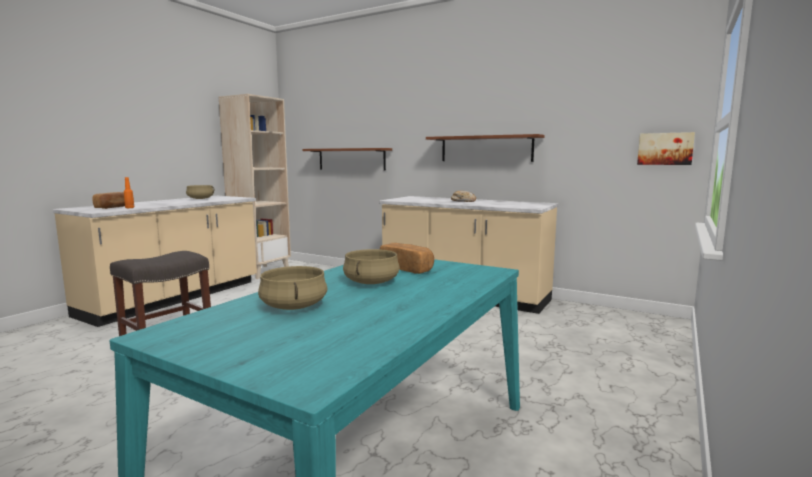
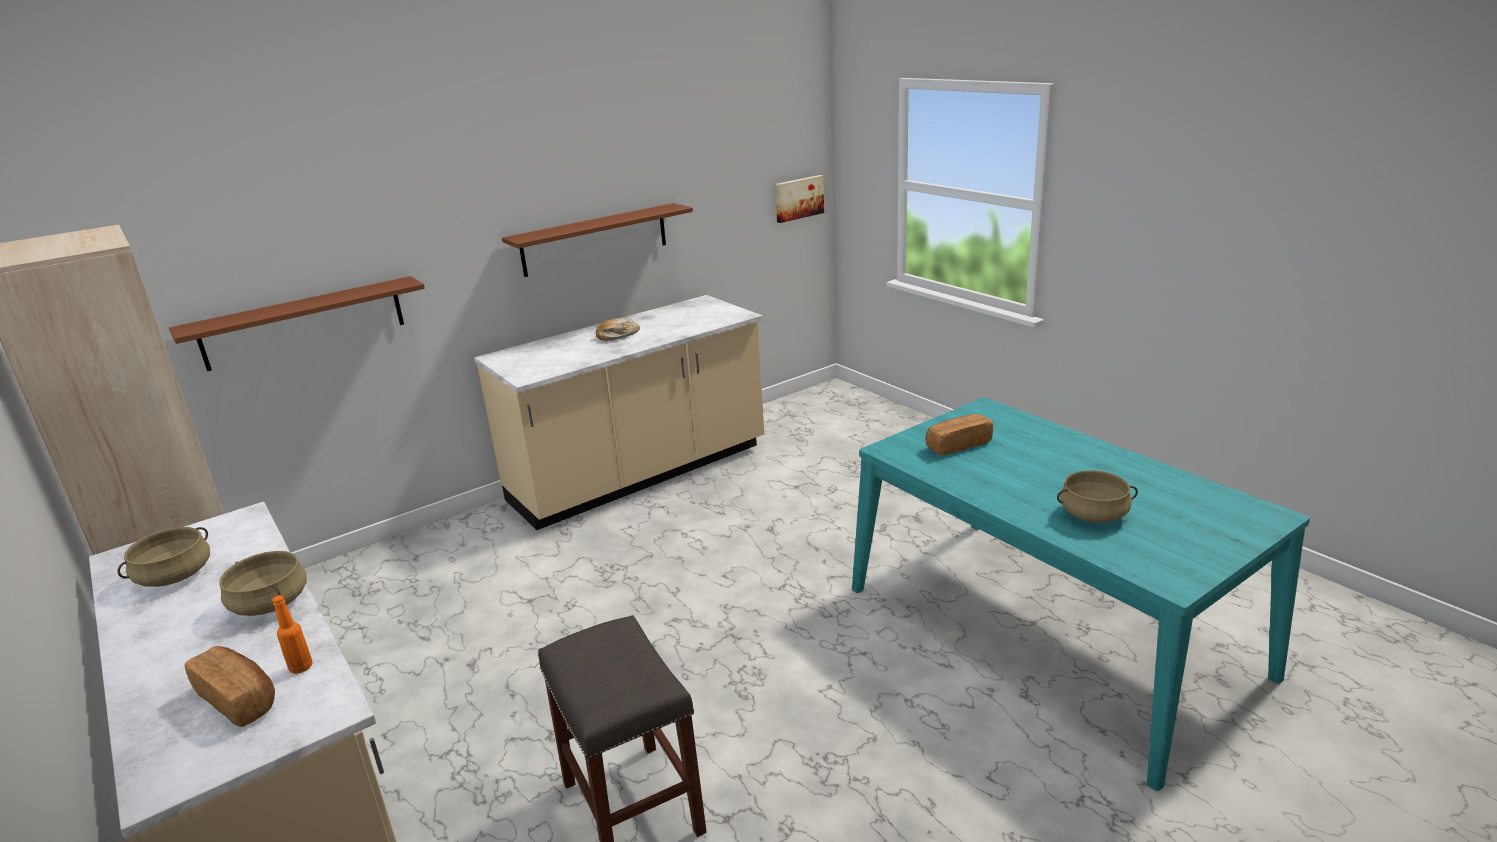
camera: 65 degrees left, 15 degrees up
beige cooking pot [343,249,400,284] -> beige cooking pot moved to [219,551,307,616]

